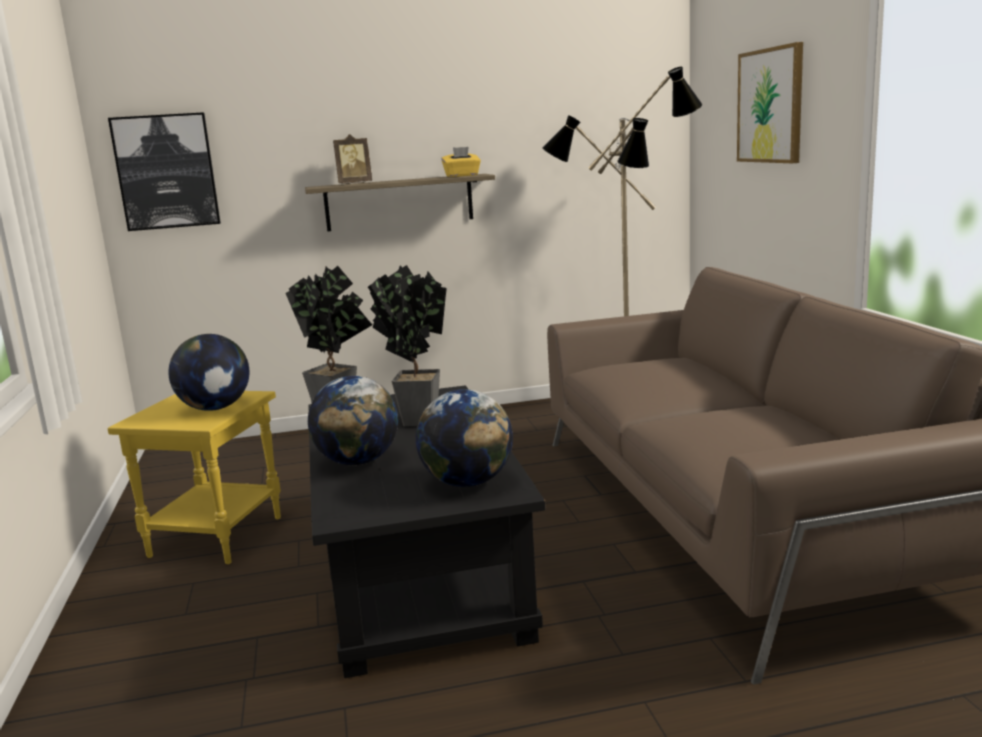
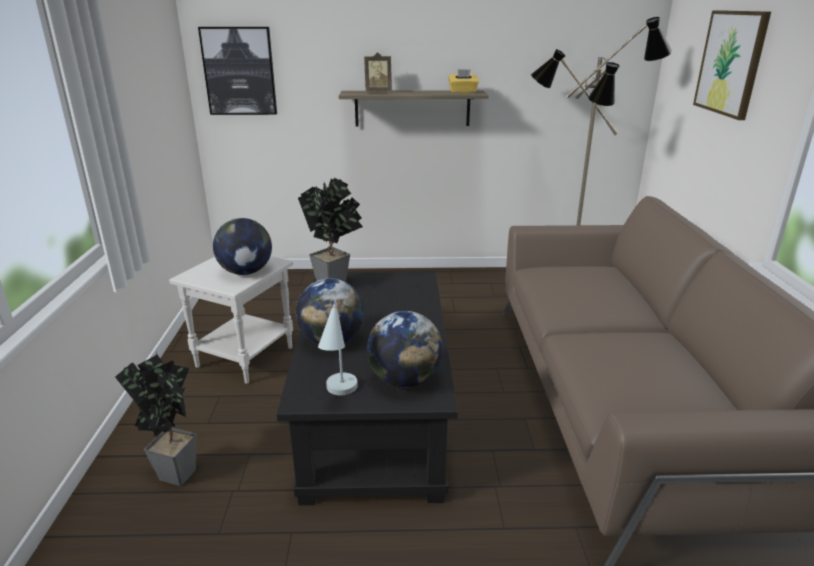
camera: 10 degrees right, 10 degrees up
yellow side table [108,391,281,564] -> white side table [169,256,293,384]
potted plant [368,265,447,426] -> potted plant moved to [115,352,197,486]
none -> white table lamp [318,299,358,395]

